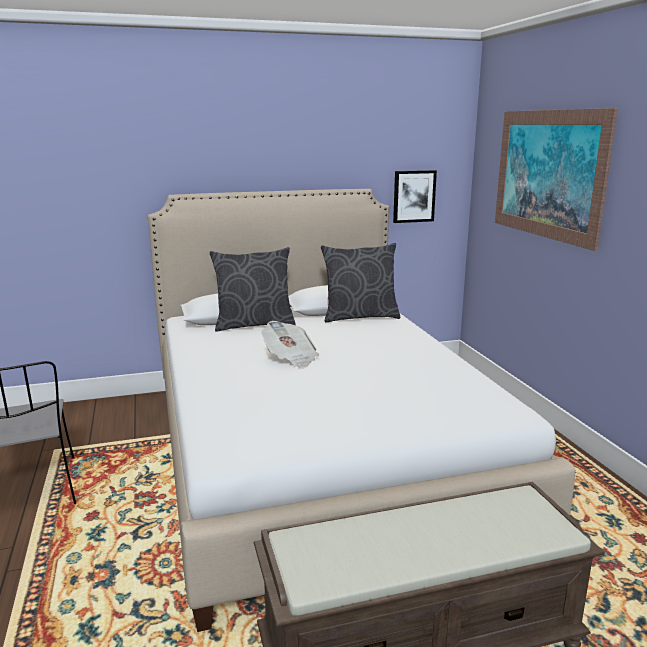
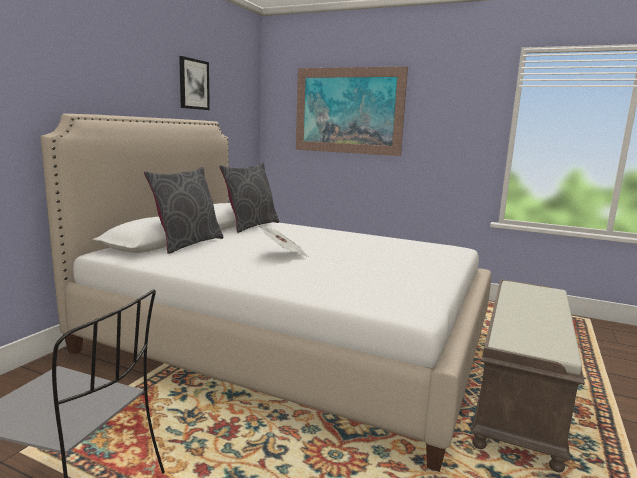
camera: 50 degrees left, 5 degrees down
picture [393,170,437,223] -> picture moved to [179,56,210,110]

